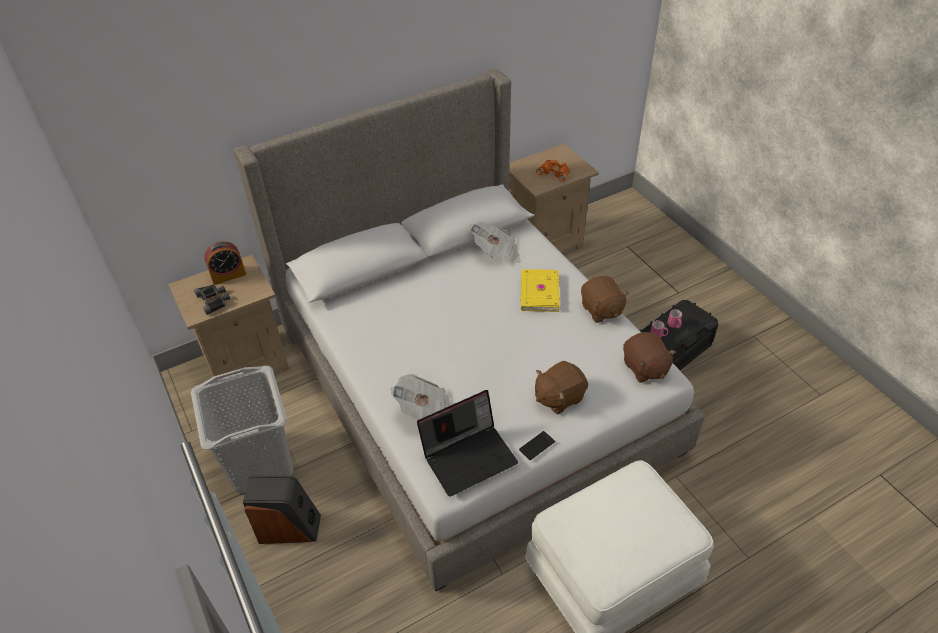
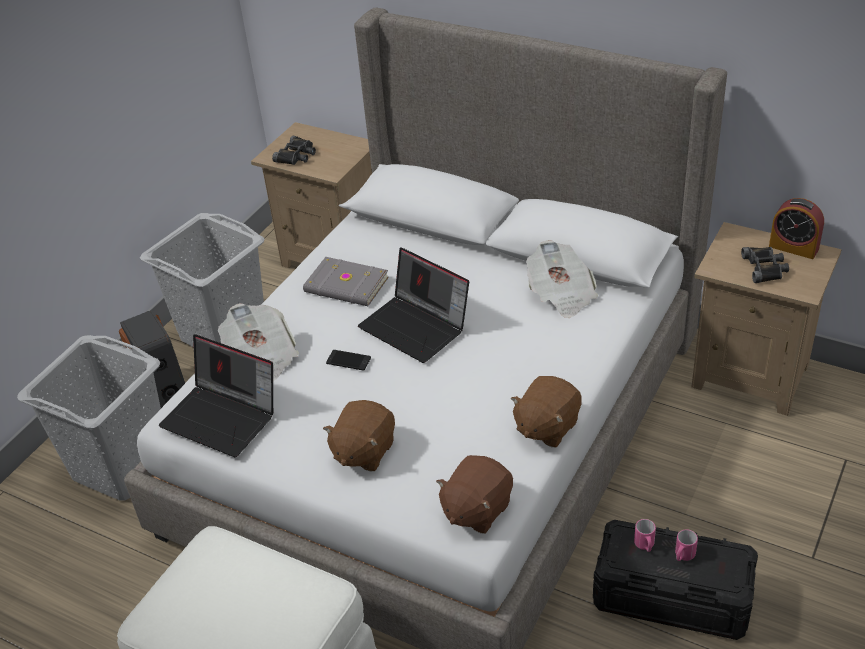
camera: 60 degrees right, 5 degrees down
alarm clock [204,241,246,285] -> alarm clock moved to [769,198,824,259]
phone [519,431,555,460] -> phone moved to [326,350,371,371]
yellow book [521,269,560,312] -> none
brown plush toy [535,361,588,414] -> brown plush toy turned 90 degrees counterclockwise [323,400,395,472]
orange binoculars [536,160,570,181] -> black binoculars [741,247,789,283]
none -> grey laundry basket [17,335,161,501]
none -> grey book [303,257,389,306]
none -> laptop [358,248,469,363]

